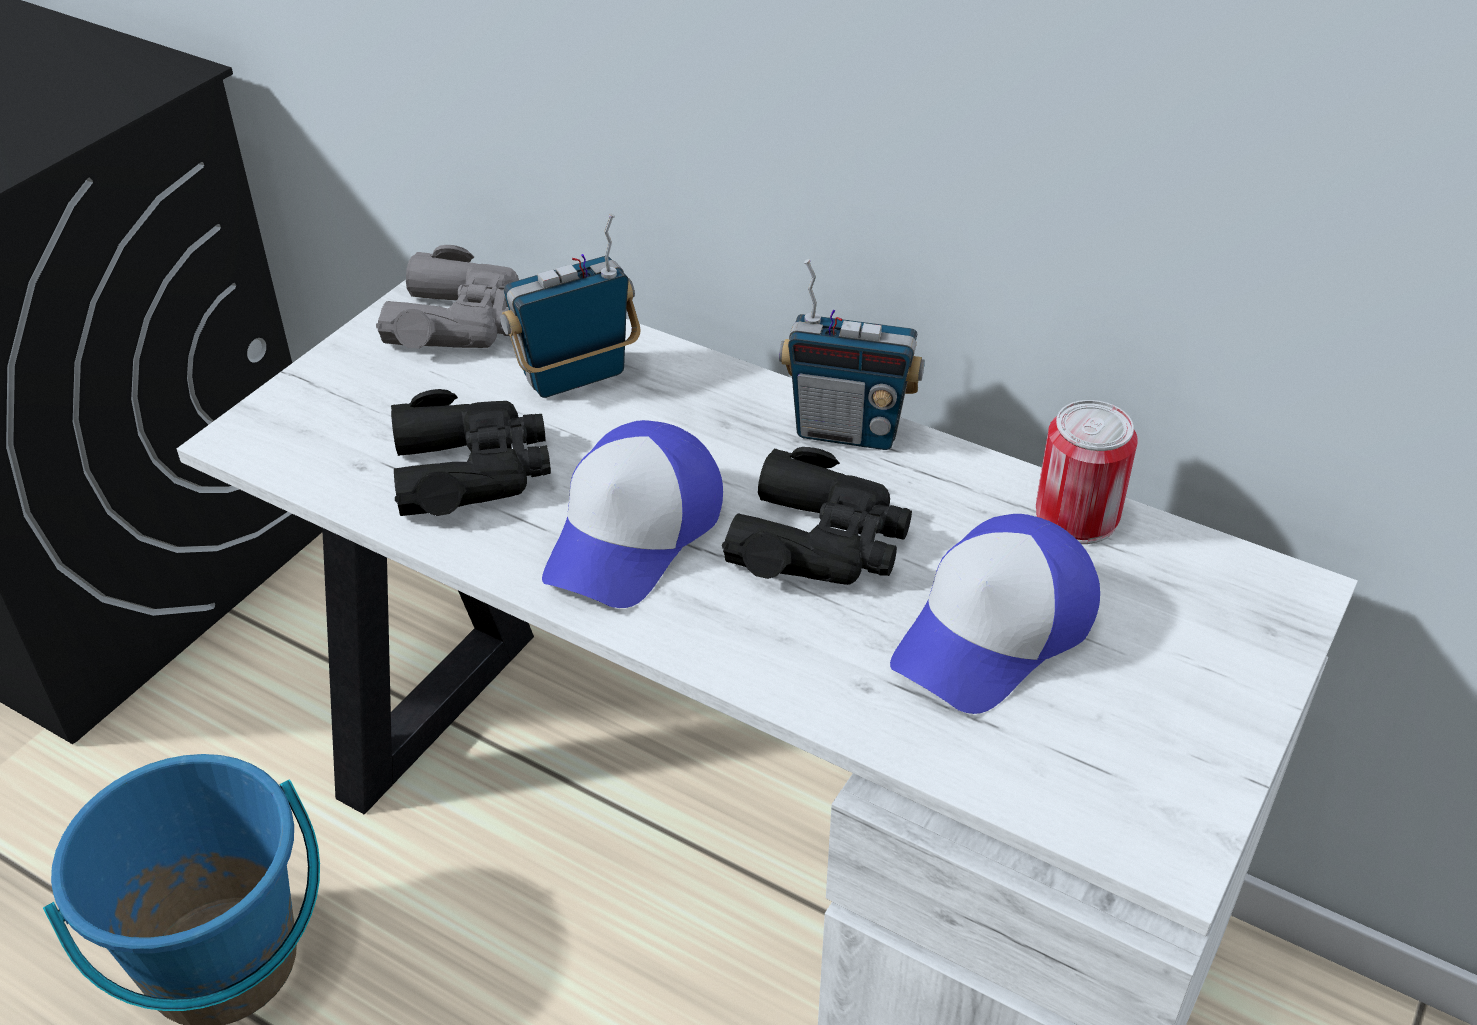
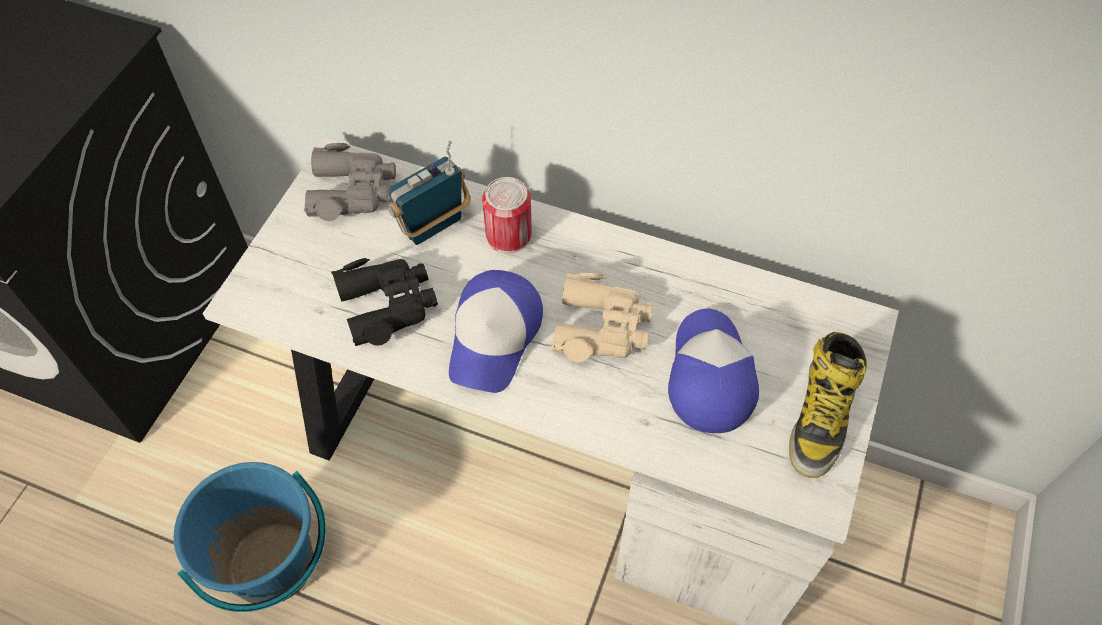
camera: 10 degrees left, 15 degrees up
black binoculars [722,447,912,585] -> beige binoculars [551,273,653,362]
radio [779,259,925,450] -> none
cap [890,514,1100,714] -> cap turned 150 degrees clockwise [668,309,759,433]
can [1036,400,1138,544] -> can moved to [482,177,532,253]
none -> boot [789,332,867,478]

